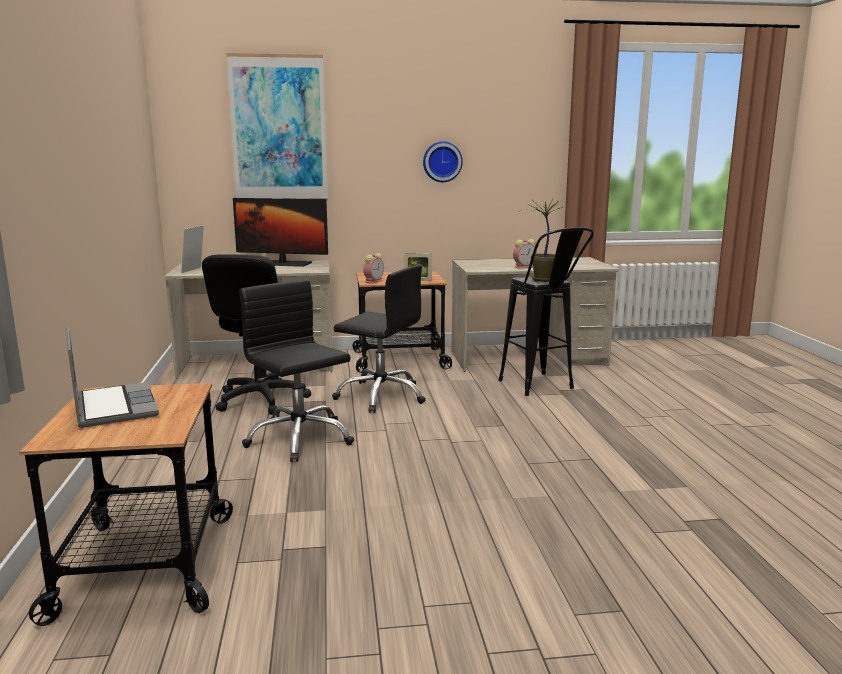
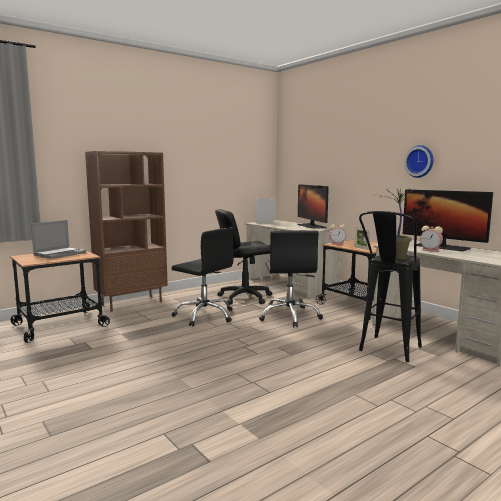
camera: 60 degrees right, 5 degrees down
picture [226,53,328,201] -> none
black office chair [239,280,354,462] -> black office chair turned 105 degrees clockwise [172,227,234,326]
none -> brown bookcase [85,151,168,312]
none -> monitor [403,189,493,252]

